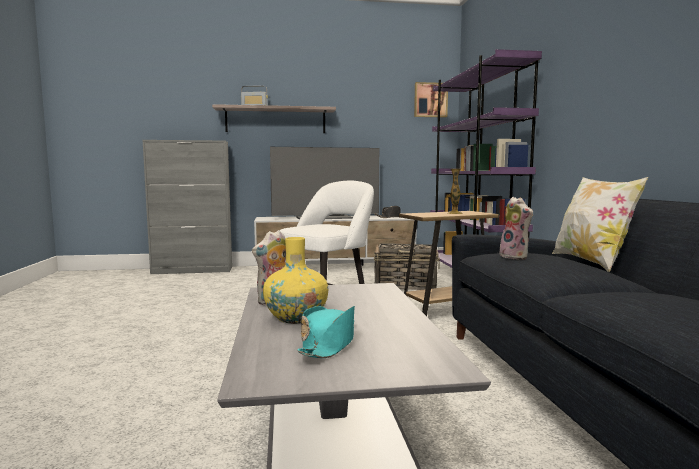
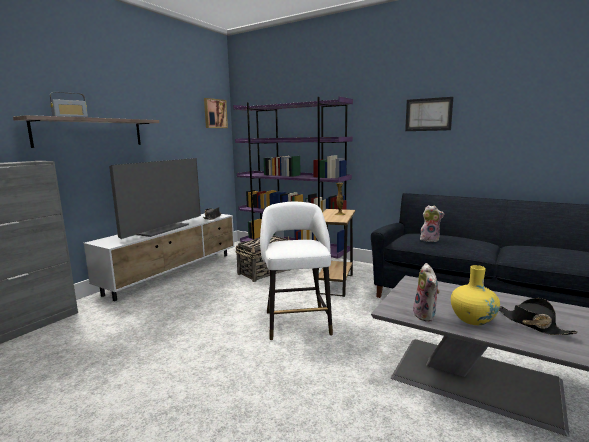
camera: 50 degrees left, 5 degrees up
turquoise hat [298,306,355,358] -> black hat [499,298,578,335]
pillow [552,177,648,272] -> none
none -> picture [405,97,453,131]

